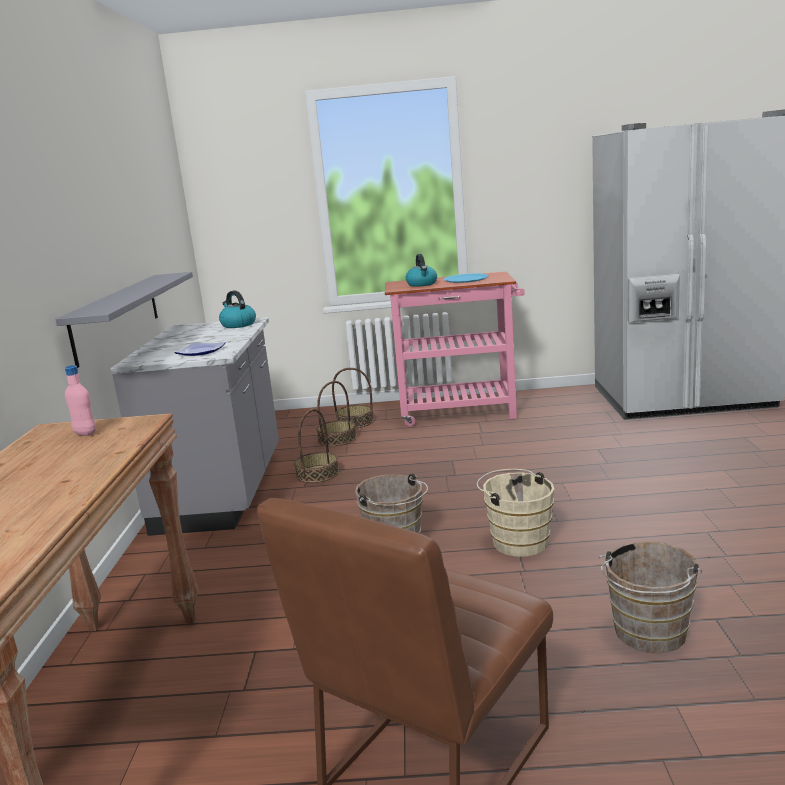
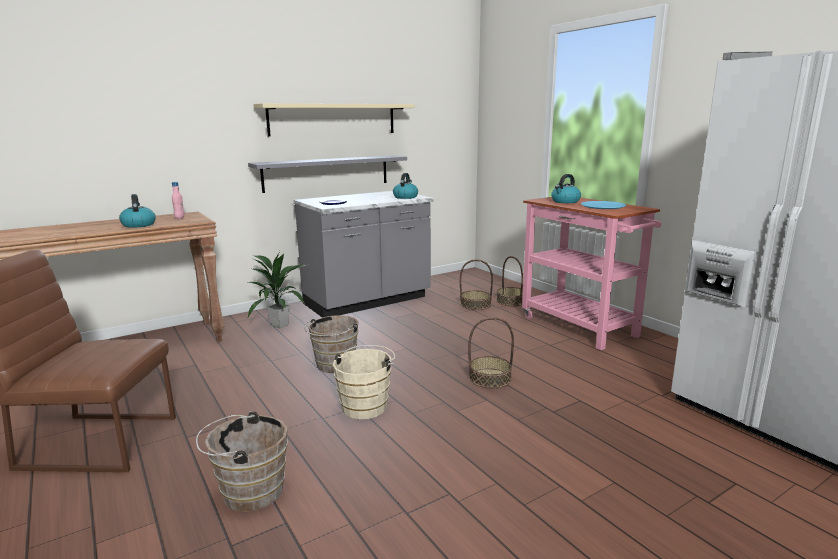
camera: 55 degrees right, 0 degrees up
basket [294,409,339,483] -> basket moved to [468,317,514,388]
none -> kettle [119,194,156,228]
none -> potted plant [247,251,306,328]
none -> beige shelf [253,103,415,136]

